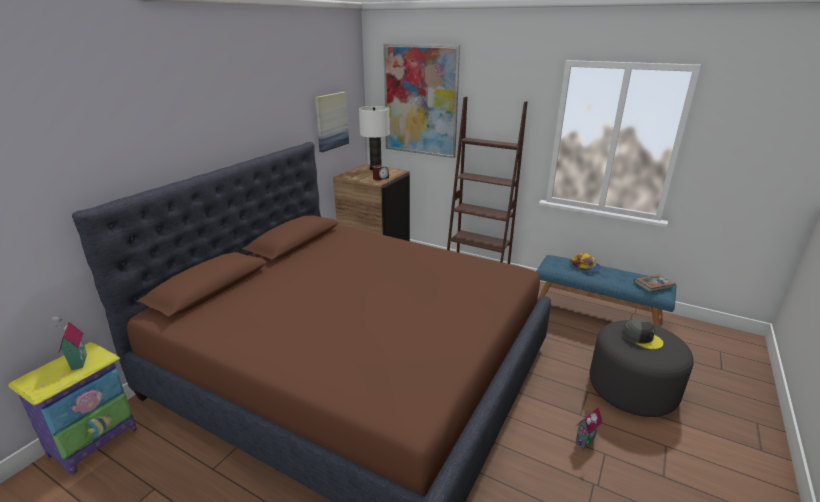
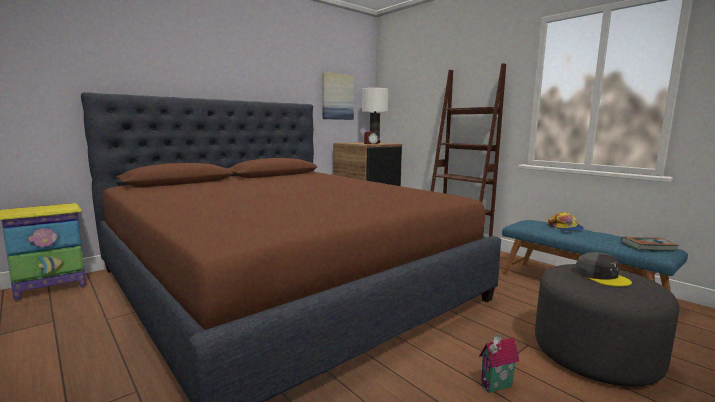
camera: 20 degrees right, 15 degrees down
toy house [52,315,87,370] -> none
picture [383,43,460,158] -> none

